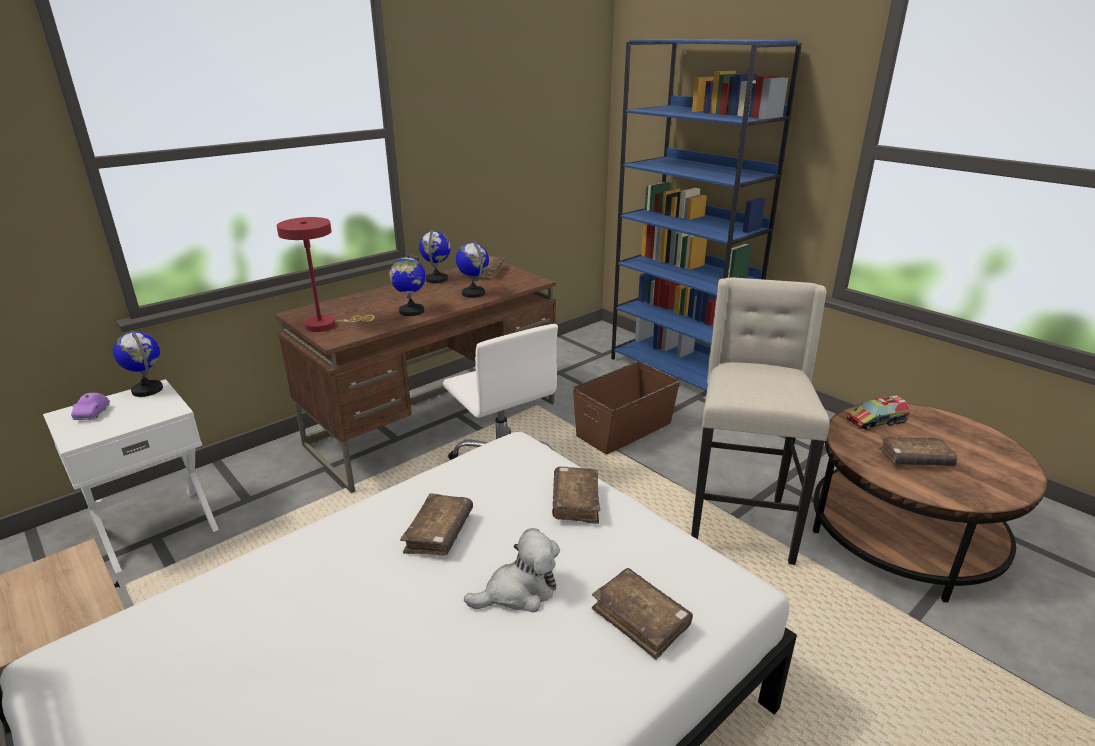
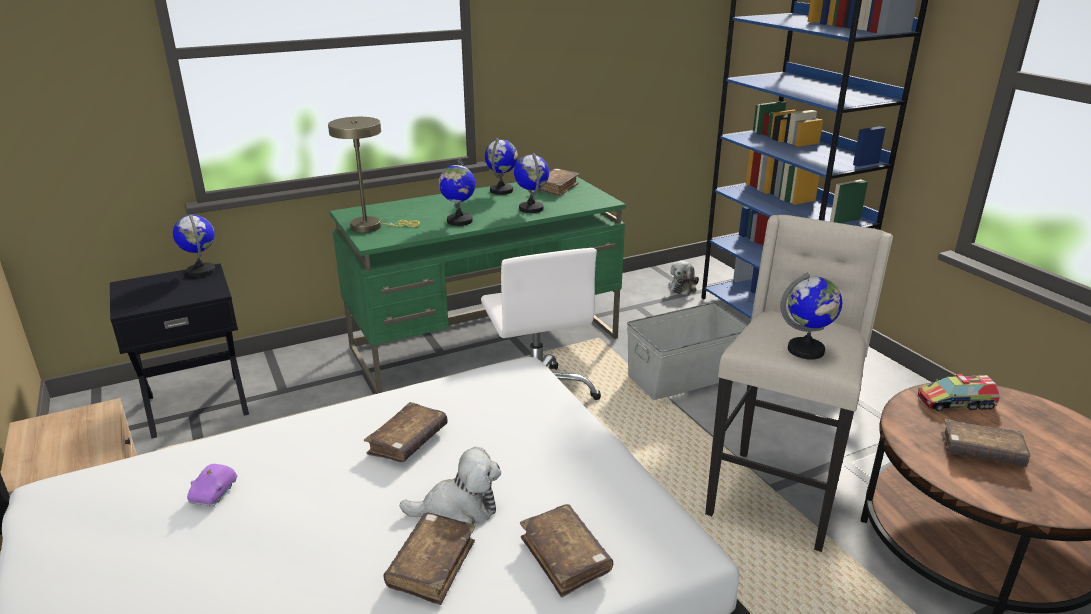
camera: 15 degrees right, 0 degrees up
white nightstand [43,379,219,573] -> black nightstand [110,264,249,439]
purple toy car [71,393,110,420] -> purple toy car moved to [187,464,237,507]
brown desk [275,262,556,493] -> green desk [330,176,626,394]
red table lamp [277,217,375,332] -> beige table lamp [328,117,420,233]
brown book [552,467,600,524] -> brown book moved to [384,513,476,605]
brown storage box [573,361,680,454] -> grey storage box [627,302,748,400]
none -> plush toy [668,261,699,295]
none -> globe [781,273,842,360]

